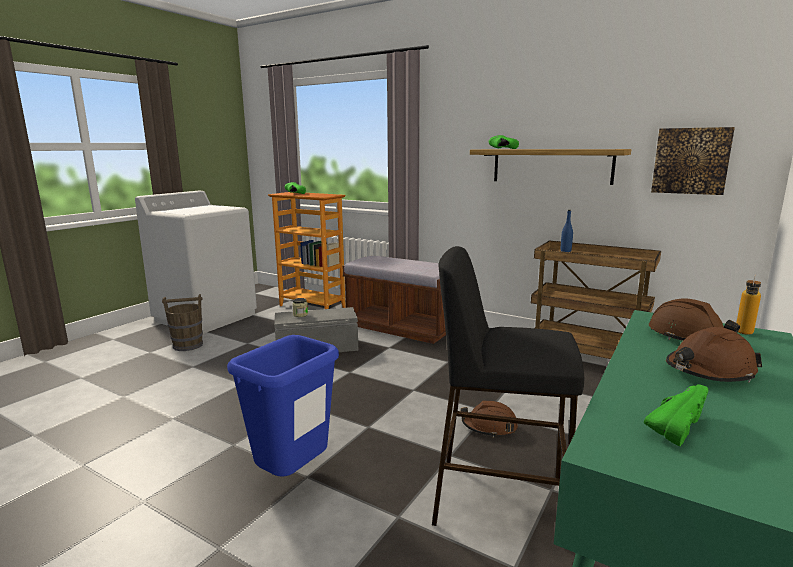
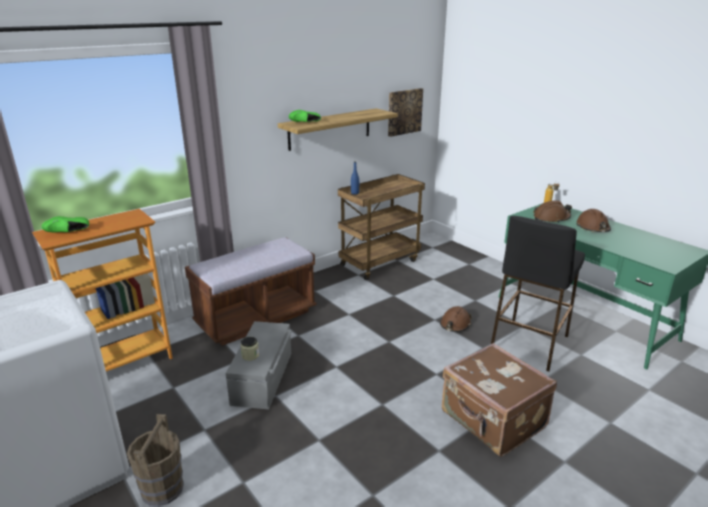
camera: 70 degrees left, 10 degrees up
blue trash can [227,335,339,477] -> brown suitcase [442,343,557,457]
green shoe [644,384,708,446] -> none

